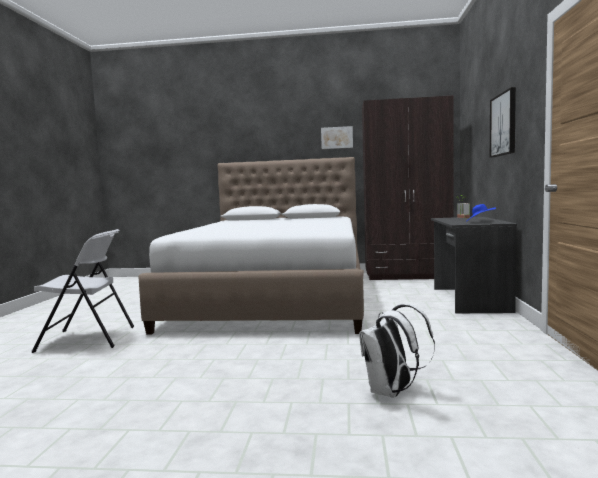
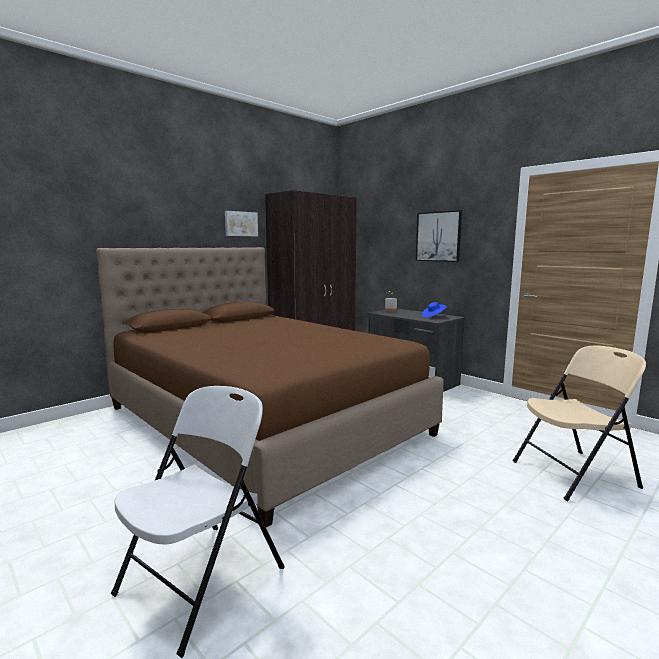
camera: 50 degrees left, 5 degrees up
white bed [138,157,364,335] -> brown bed [96,247,444,527]
white backpack [359,304,435,398] -> beige chair [512,346,646,502]

